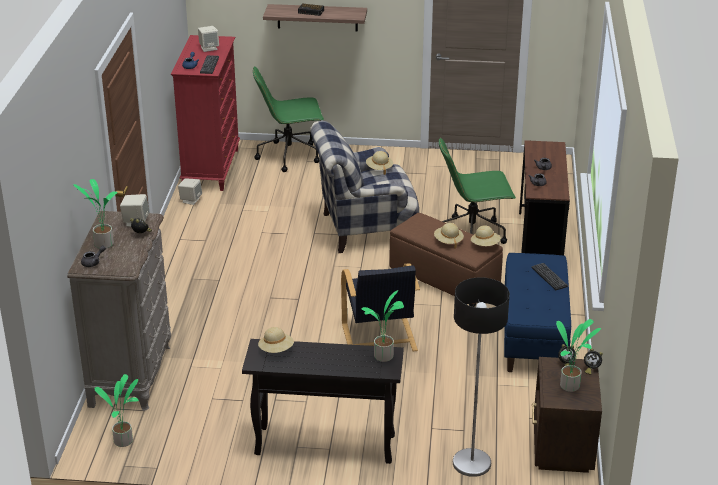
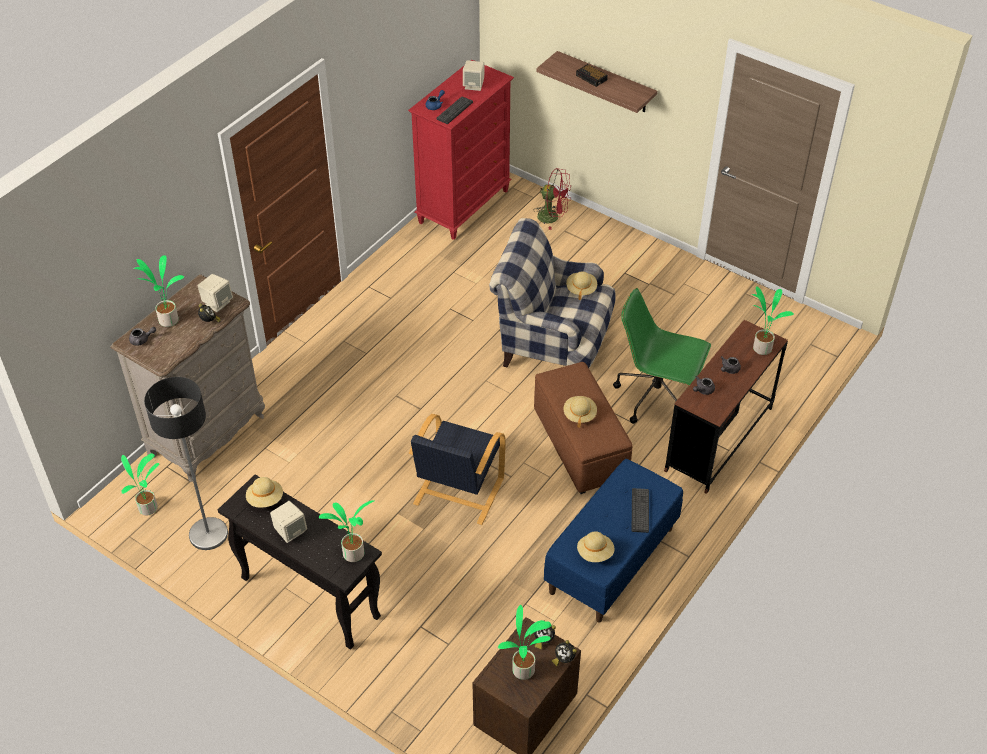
camera: 30 degrees right, 15 degrees up
beige speaker [178,178,202,205] -> beige speaker moved to [270,501,307,543]
green office chair [253,66,324,172] -> red fan [533,168,571,230]
floor lamp [453,277,510,477] -> floor lamp moved to [144,377,228,550]
beige hat [471,226,501,246] -> beige hat moved to [577,531,614,562]
none -> potted plant [751,287,794,355]

